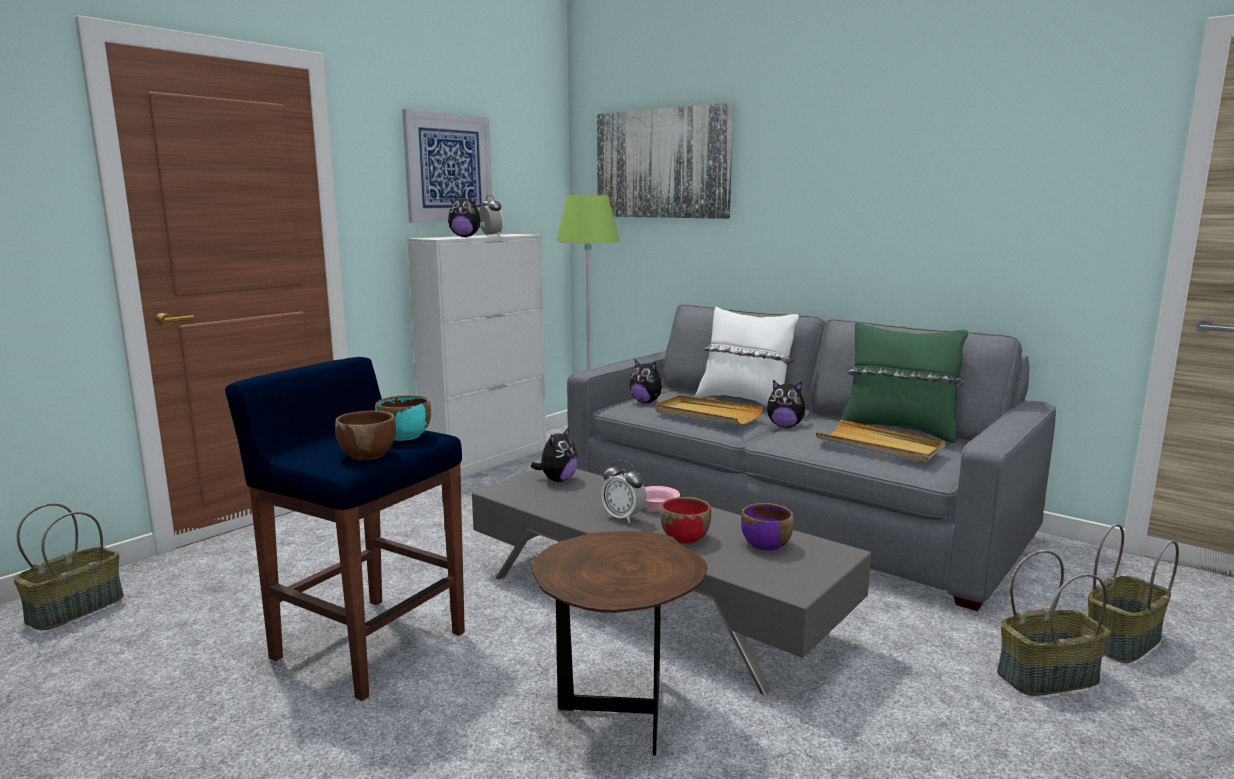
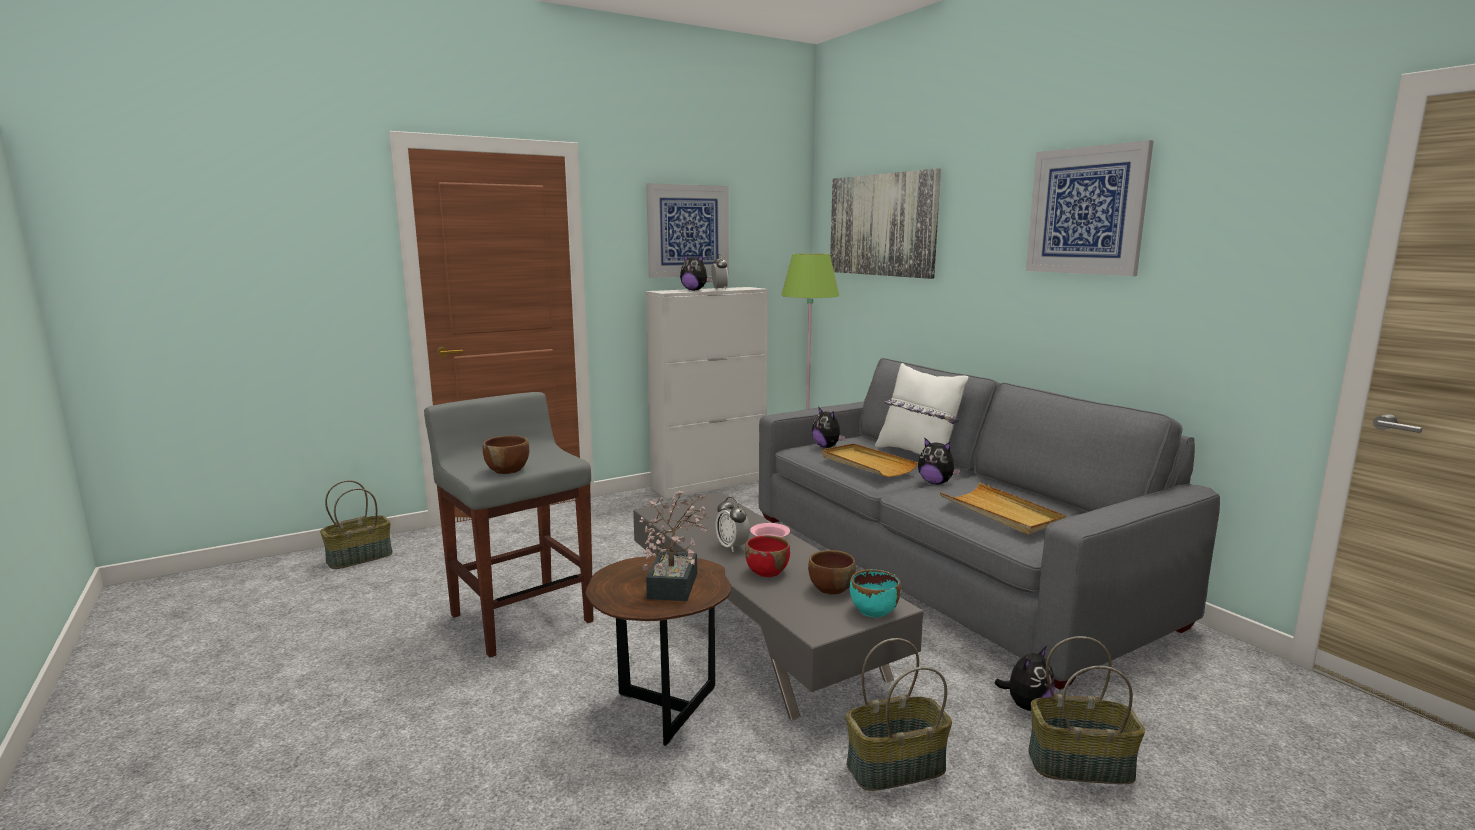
camera: 20 degrees right, 0 degrees up
blue stool [225,357,465,701] -> grey stool [424,392,593,658]
turquoise bowl [375,395,431,441] -> turquoise bowl moved to [850,569,901,617]
plush toy [531,427,578,482] -> plush toy moved to [995,646,1055,711]
purple bowl [741,503,794,551] -> brown bowl [808,550,856,594]
green pillow [841,322,968,443] -> none
basket [1088,524,1179,663] -> basket moved to [846,638,952,791]
none -> potted plant [640,491,709,601]
none -> picture [1026,140,1154,276]

